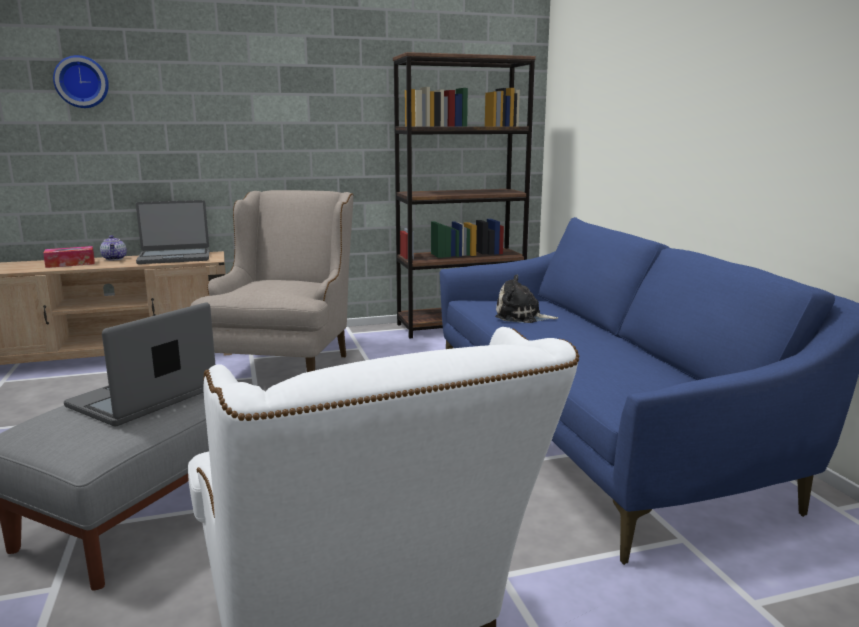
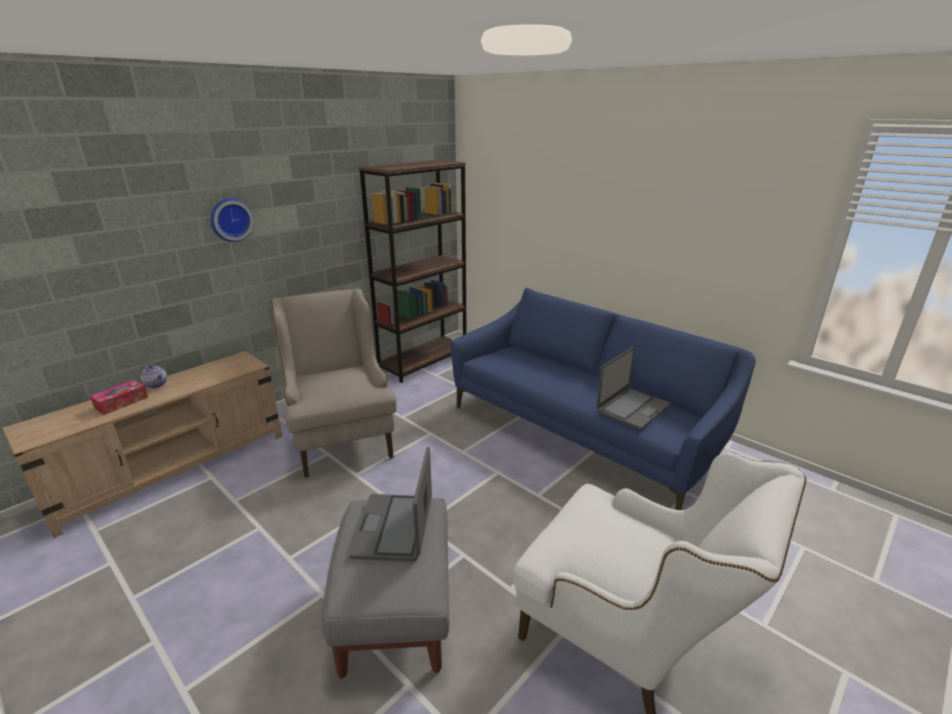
camera: 30 degrees left, 10 degrees up
wall clock [53,55,109,108] -> wall clock moved to [210,198,254,242]
laptop [136,200,210,264] -> laptop moved to [597,347,671,430]
plush toy [495,274,558,323] -> none

